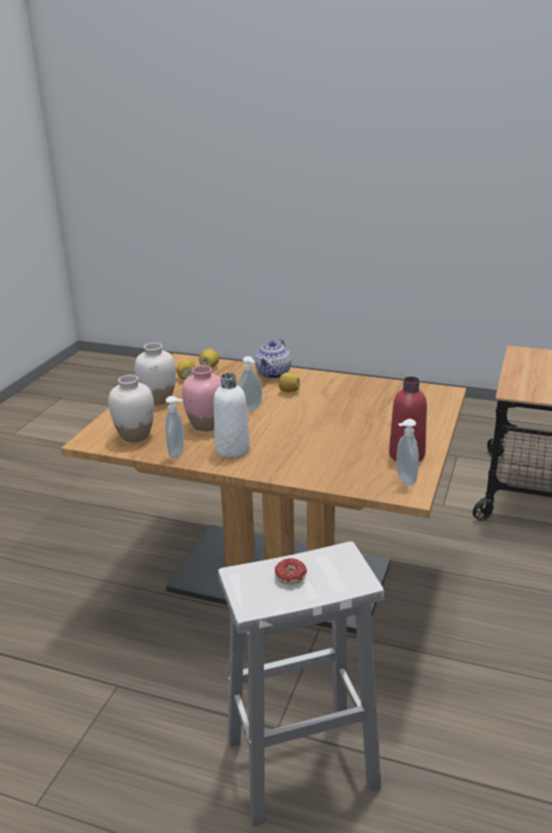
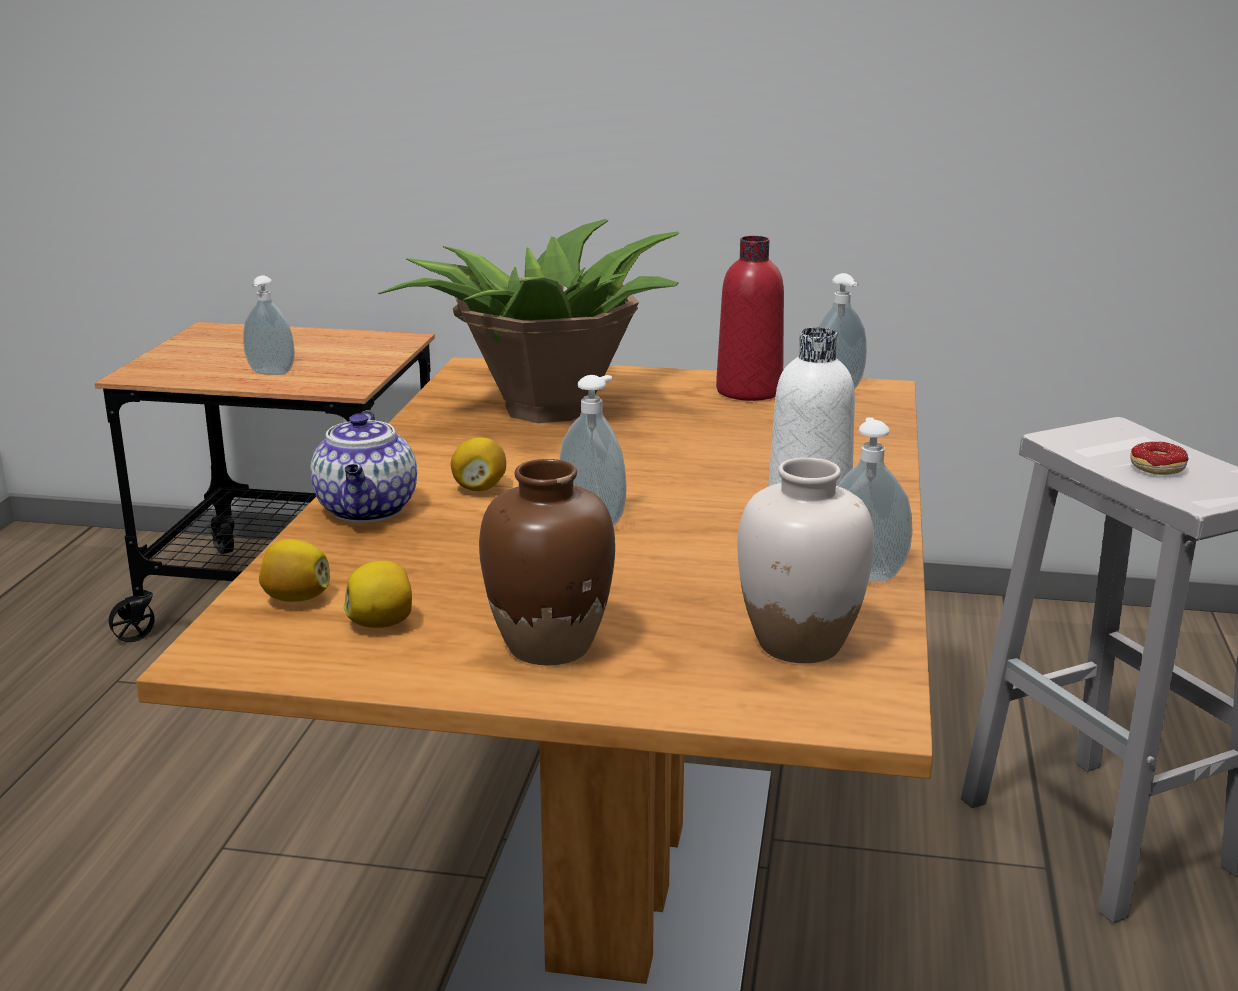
camera: 100 degrees left, 5 degrees down
white vase [135,343,176,405] -> brown vase [479,459,615,665]
pink vase [182,365,221,432] -> none
teapot [255,339,291,379] -> teapot turned 75 degrees clockwise [310,410,417,523]
none -> soap dispenser [243,276,295,375]
none -> potted plant [378,219,679,423]

